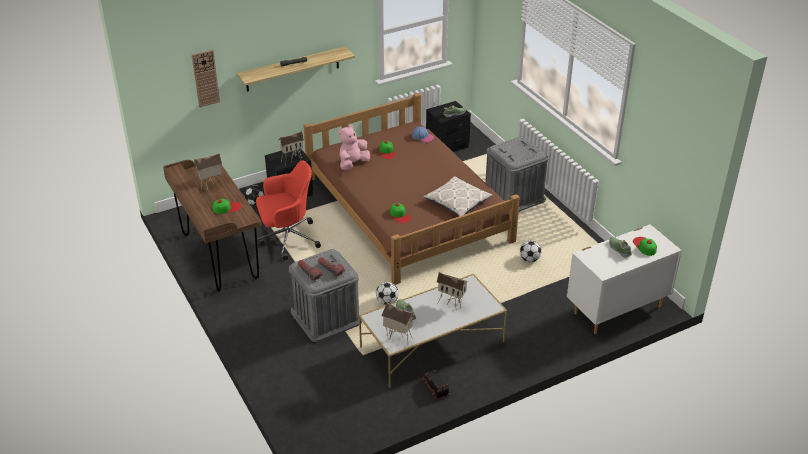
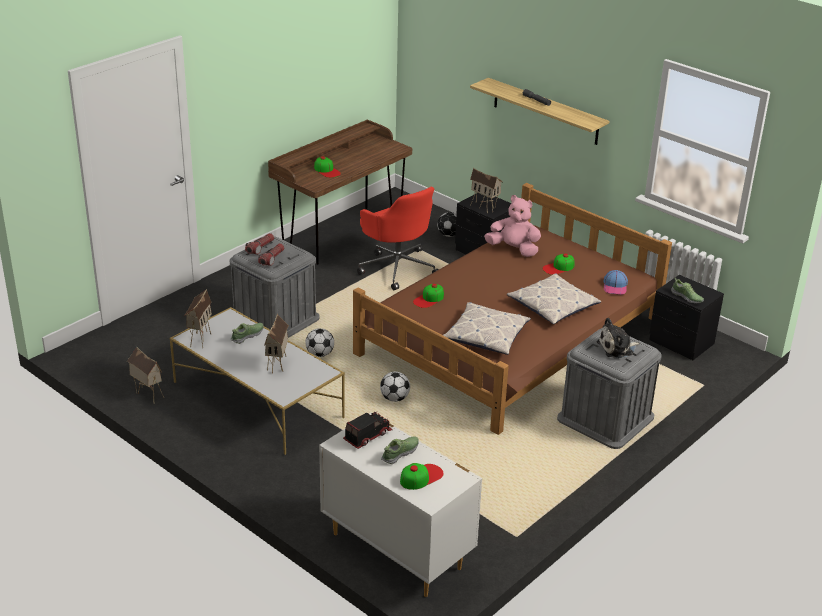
camera: 70 degrees right, 5 degrees down
wall clock [192,50,220,107] -> none
toy house [194,153,224,191] -> toy house moved to [127,347,164,404]
toy truck [422,369,450,400] -> toy truck moved to [343,412,393,449]
football [520,241,542,262] -> football moved to [380,371,410,402]
none -> pillow [507,274,601,324]
none -> plush toy [597,318,640,359]

